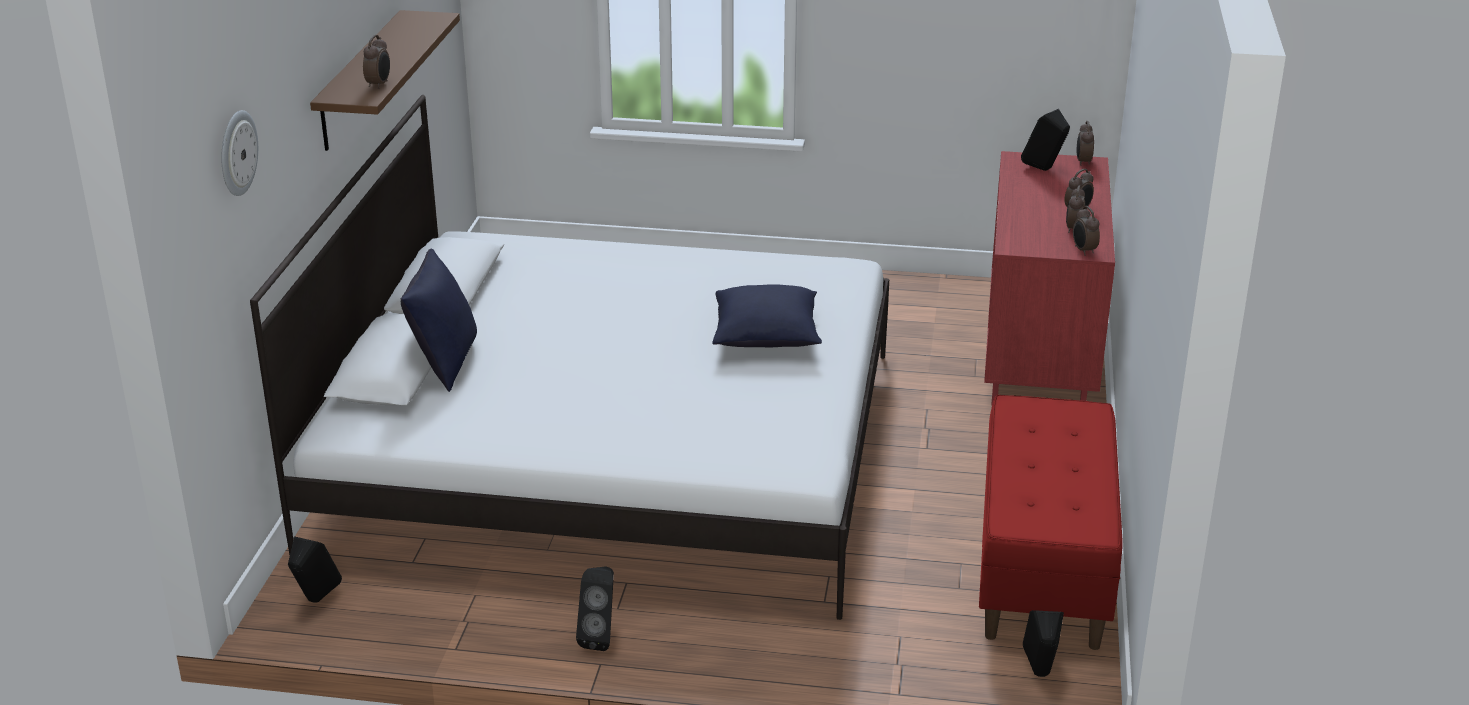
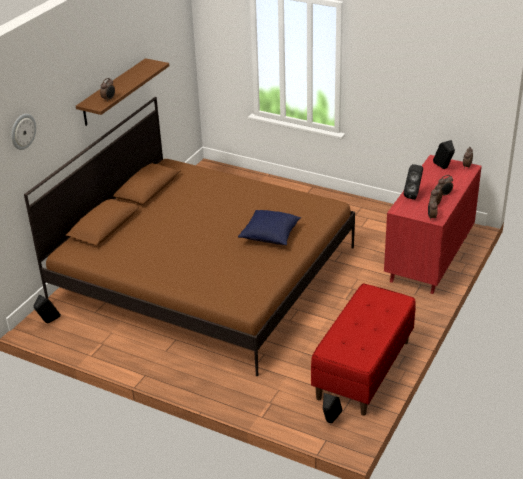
camera: 20 degrees right, 5 degrees up
white bed [250,95,889,620] -> brown bed [24,97,355,376]
blue pillow [401,249,477,392] -> none
black speaker [576,567,614,651] -> black speaker moved to [403,164,423,200]

